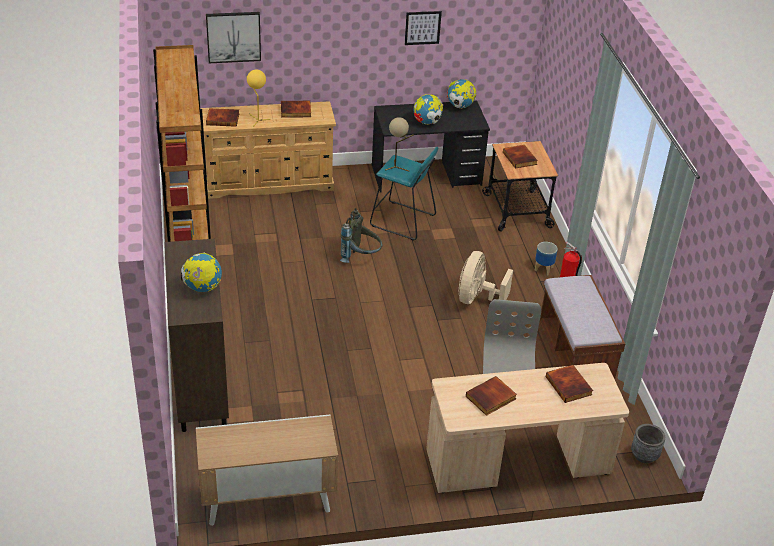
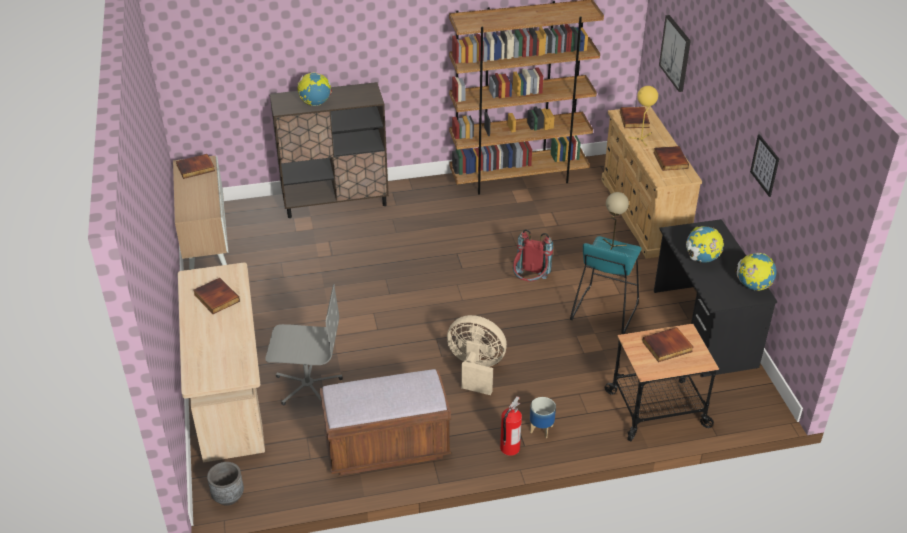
camera: 90 degrees right, 0 degrees up
grey backpack [340,208,382,263] -> red backpack [513,229,553,282]
book [546,365,593,403] -> book moved to [176,154,215,179]

